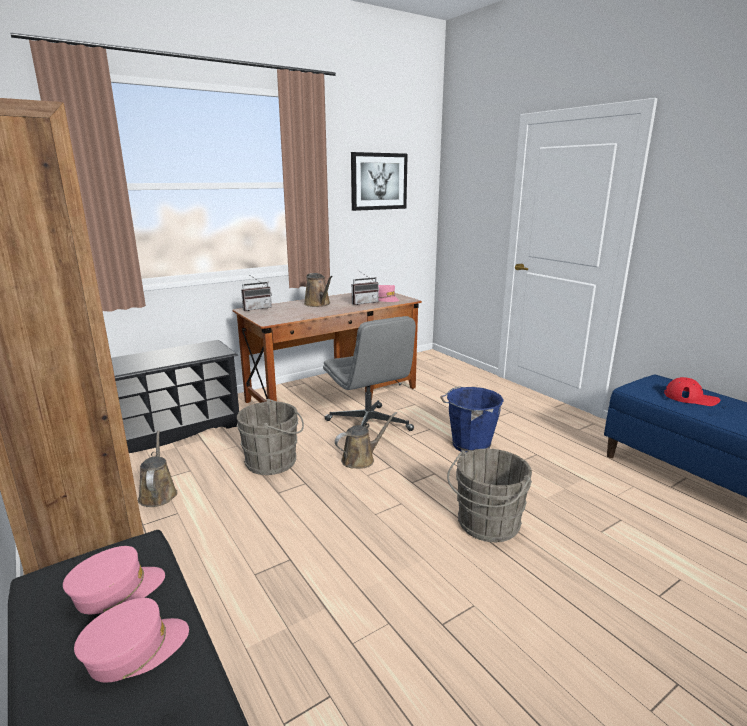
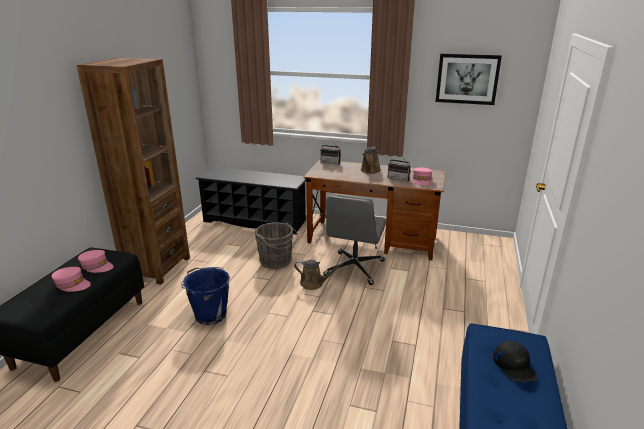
camera: 50 degrees right, 5 degrees up
brown watering can [138,431,178,507] -> none
blue bucket [440,386,504,452] -> blue bucket moved to [181,267,230,325]
grey bucket [447,449,532,542] -> none
red cap [664,377,720,406] -> black cap [493,341,538,382]

